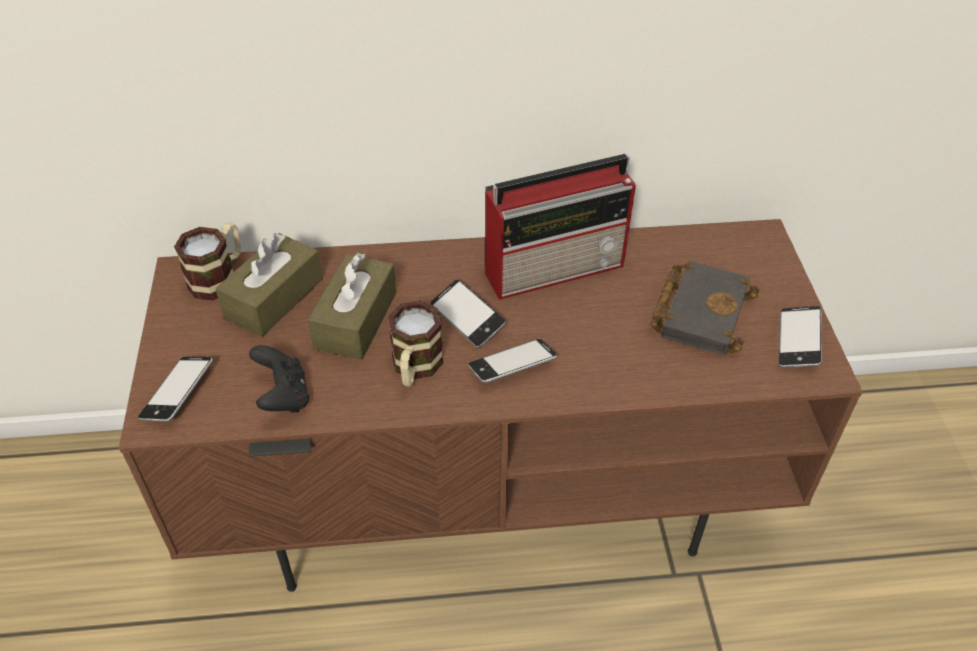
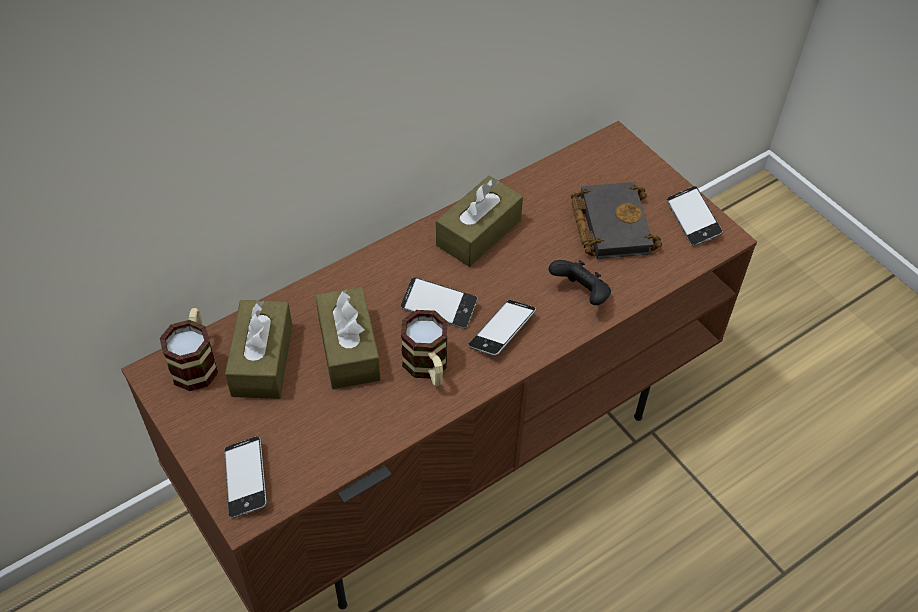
camera: 30 degrees left, 5 degrees up
black game controller [249,345,309,412] -> black game controller moved to [549,260,611,305]
radio [485,154,636,300] -> brown tissue box [436,176,523,267]

